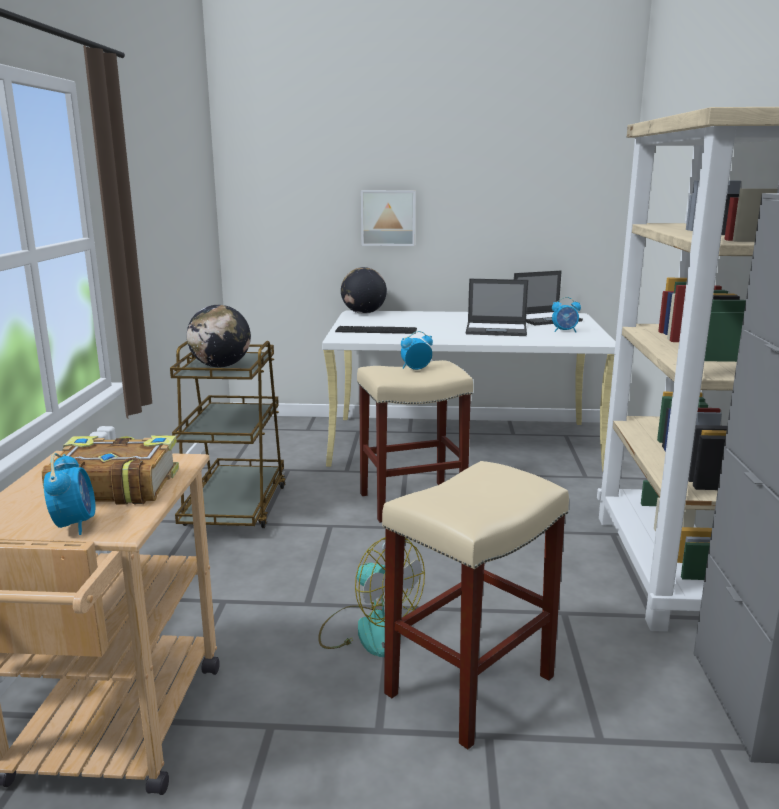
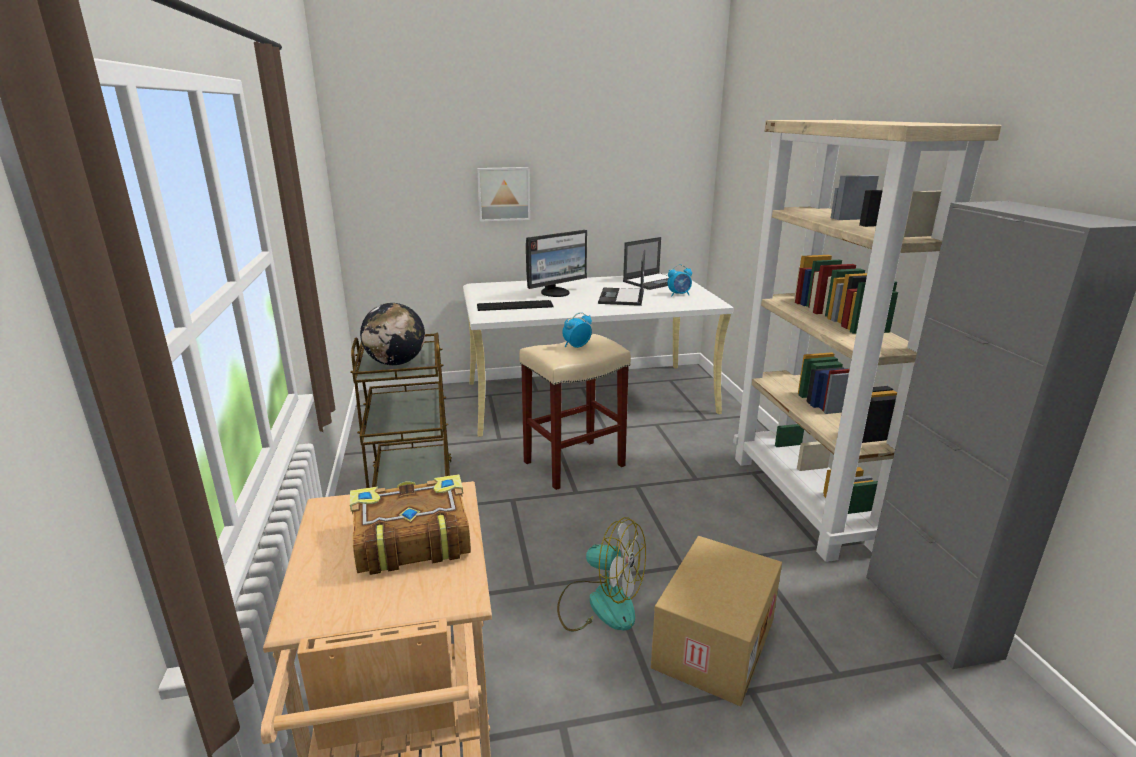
camera: 15 degrees left, 5 degrees up
alarm clock [44,453,95,535] -> none
globe [341,267,387,314] -> none
beige stool [382,461,569,749] -> cardboard box [651,536,782,706]
laptop [466,279,528,336] -> laptop turned 105 degrees clockwise [598,250,645,306]
none -> monitor [526,230,587,297]

